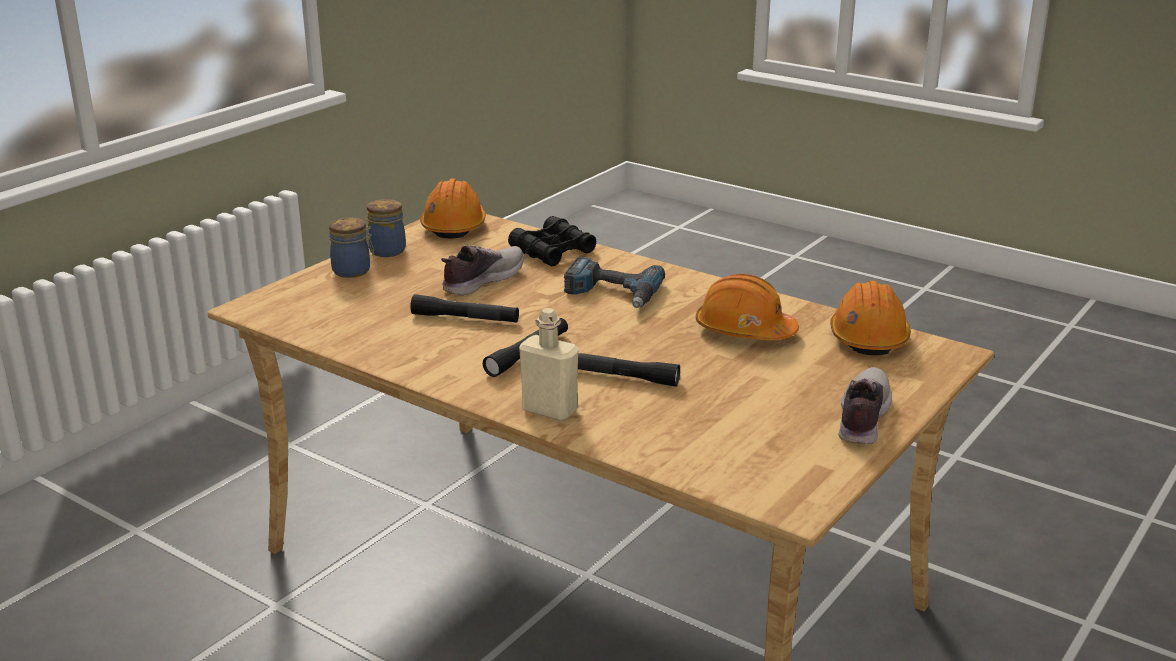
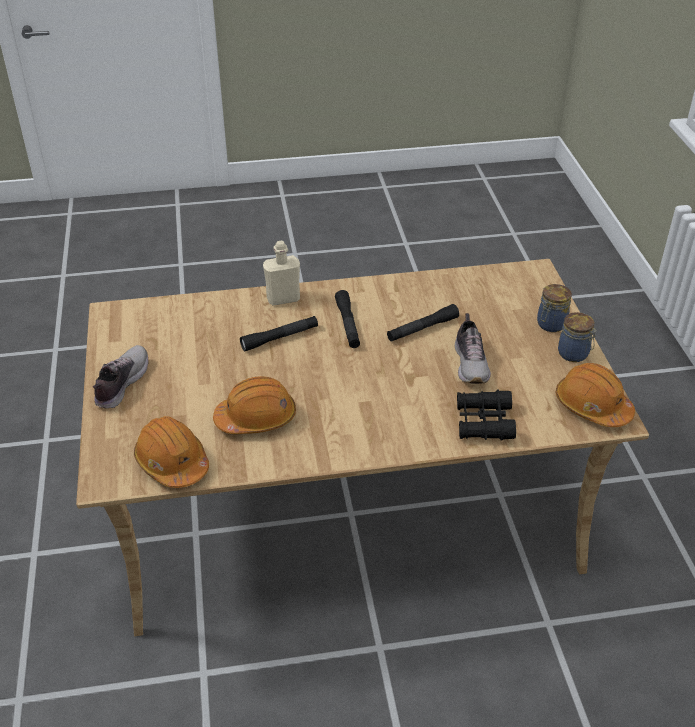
camera: 135 degrees right, 15 degrees up
power drill [564,257,665,308] -> none
shoe [839,367,892,444] -> shoe turned 135 degrees counterclockwise [93,345,149,409]

